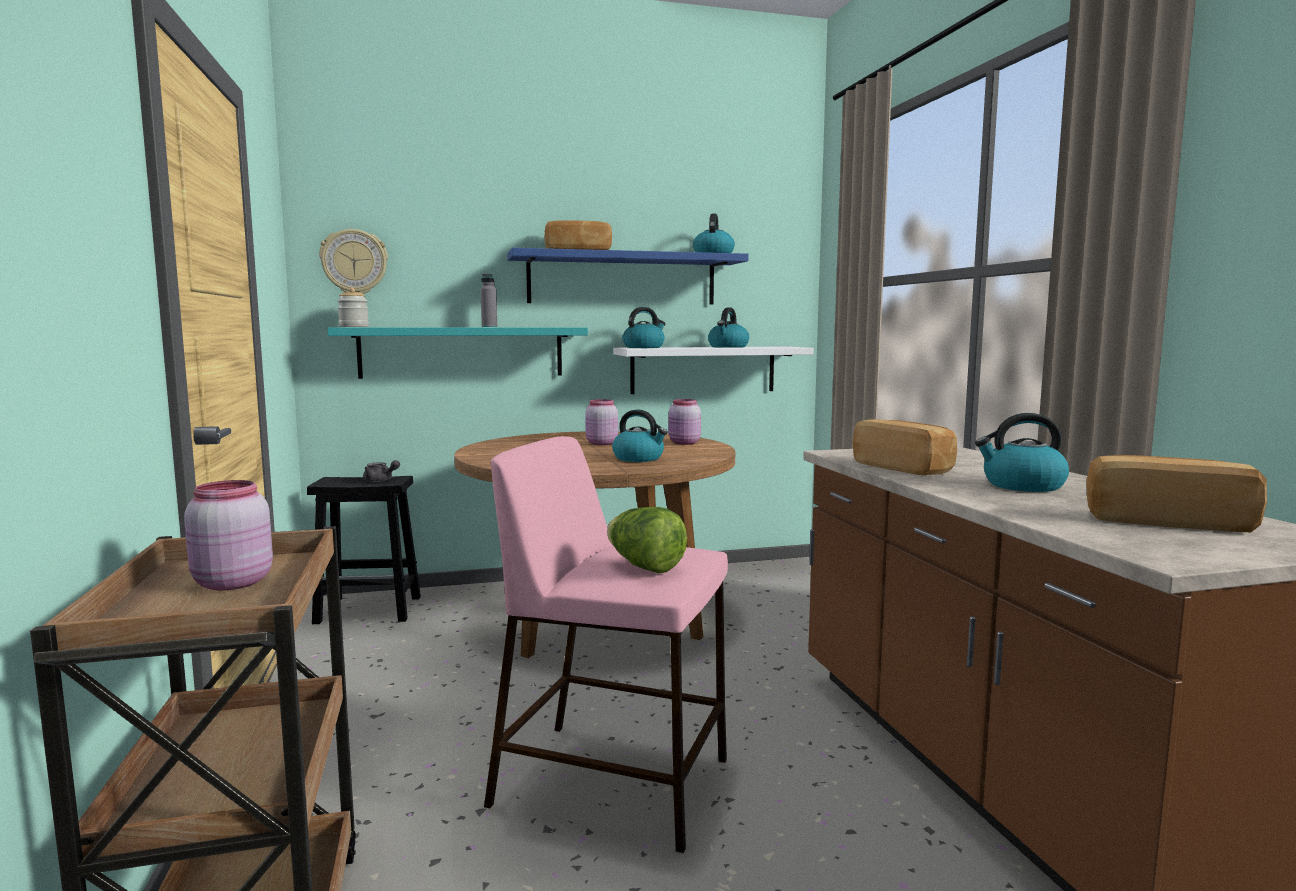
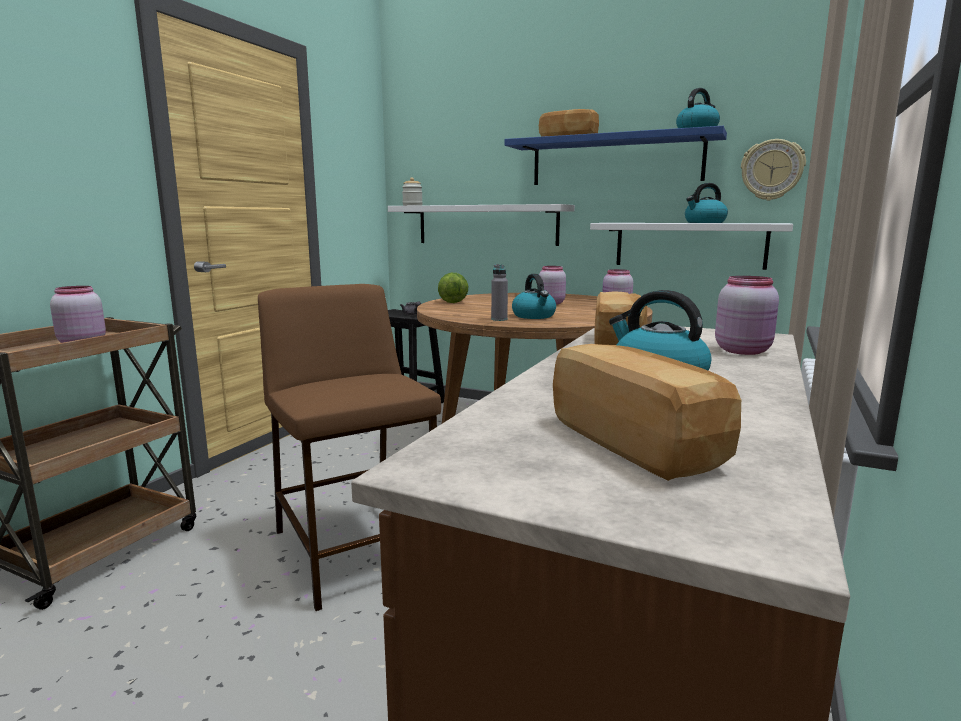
camera: 40 degrees right, 5 degrees up
wall clock [319,229,388,294] -> wall clock moved to [741,139,806,201]
turquoise shelf [327,327,588,379] -> white shelf [388,204,575,246]
grey bottle [481,274,497,327] -> grey bottle moved to [491,264,508,321]
pink stool [484,436,728,853] -> brown stool [258,284,441,611]
lettuce [607,507,687,573] -> lettuce moved to [438,273,468,303]
kettle [623,307,666,348] -> none
none -> pink jar [715,276,779,355]

